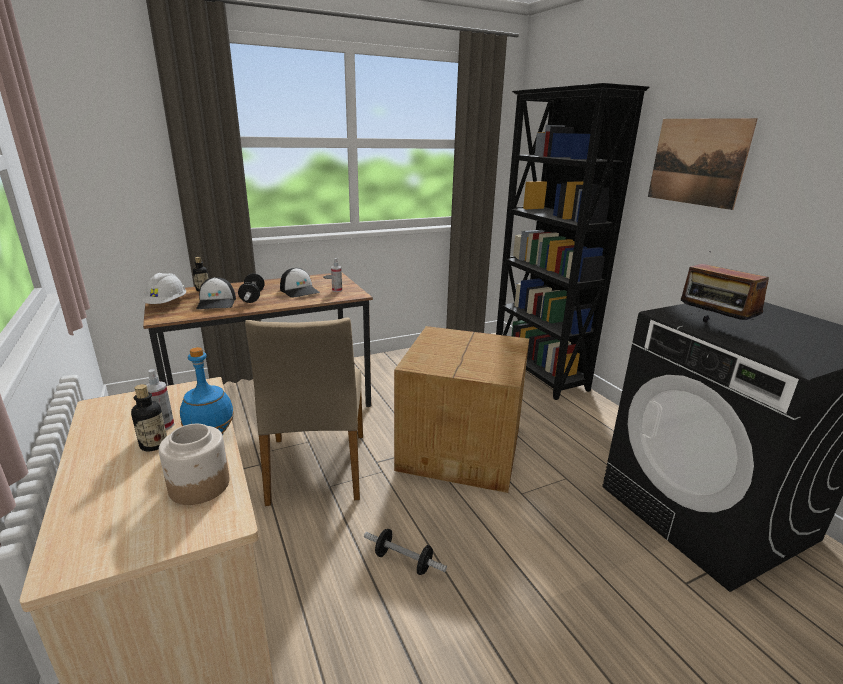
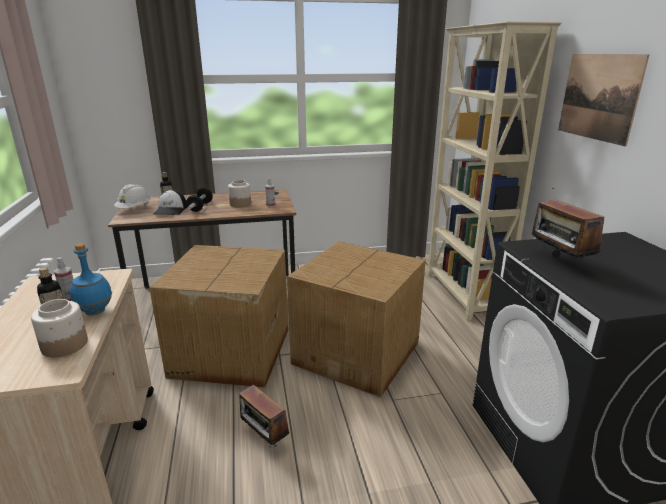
camera: 15 degrees right, 0 degrees up
beige chair [245,318,363,506] -> cardboard box [149,245,288,388]
cap [280,268,320,298] -> jar [228,180,251,208]
dumbbell [364,529,447,575] -> radio [239,384,290,447]
black bookcase [496,83,649,400] -> beige bookcase [427,22,562,321]

